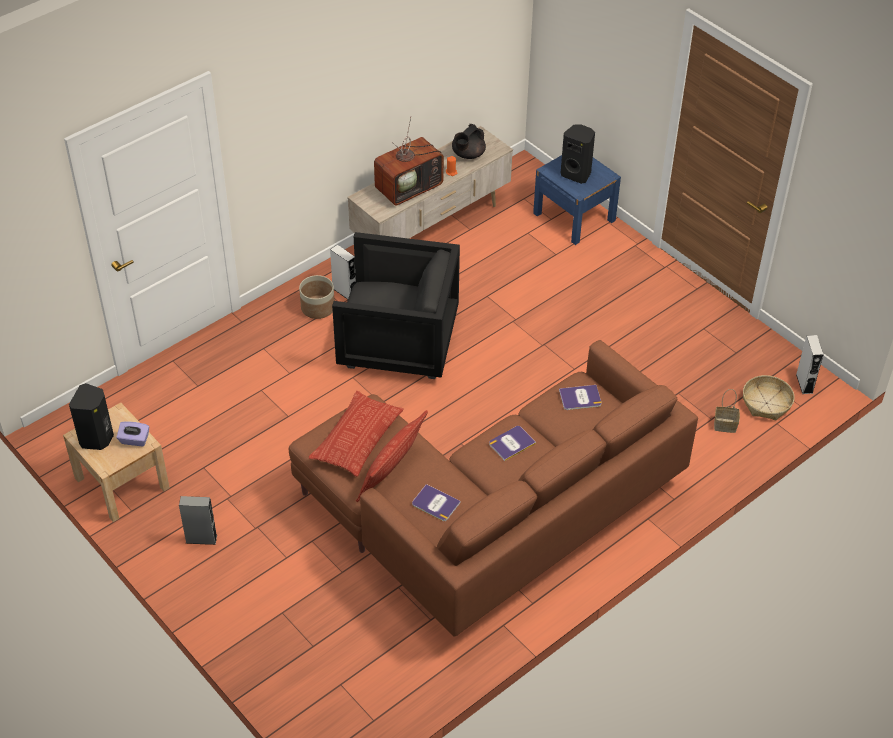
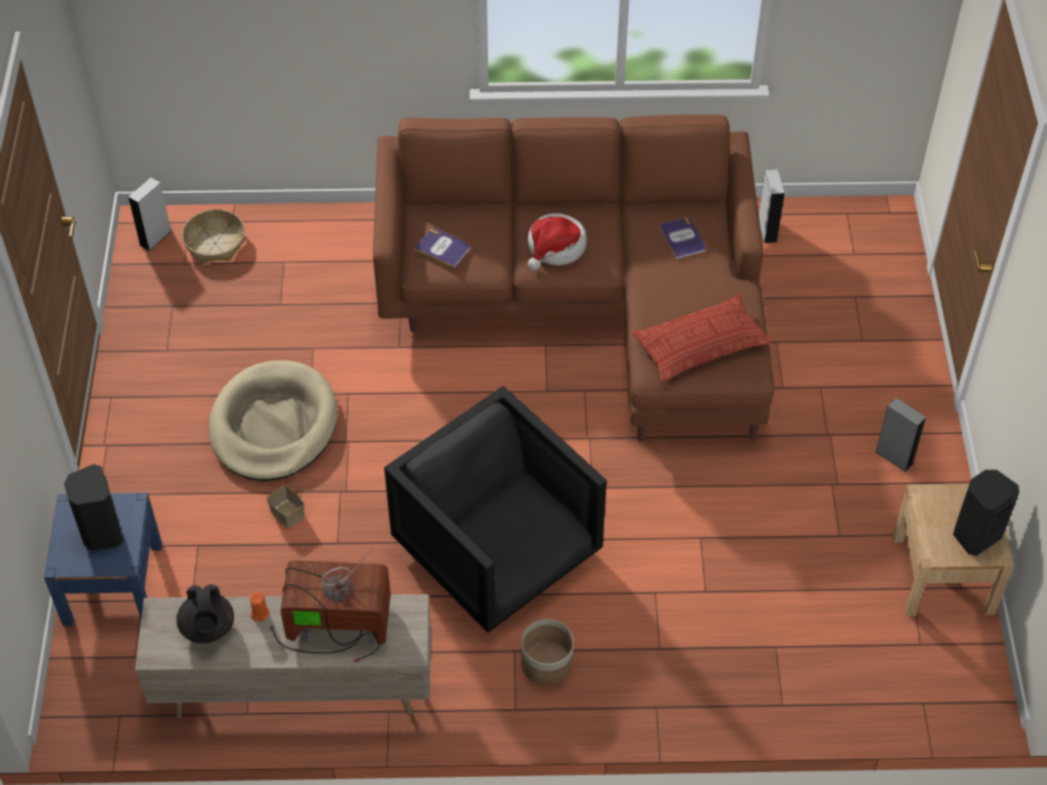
camera: 140 degrees left, 5 degrees up
purple tissue box [116,421,149,446] -> none
grey speaker [330,245,356,299] -> grey speaker moved to [759,169,785,243]
pillow [356,410,428,502] -> none
black teapot [452,124,486,159] -> black teapot turned 90 degrees clockwise [176,584,234,643]
book [489,426,536,461] -> hat [528,213,587,271]
basket [714,389,740,433] -> basket moved to [267,470,305,528]
none -> beige dog bed [209,360,337,481]

